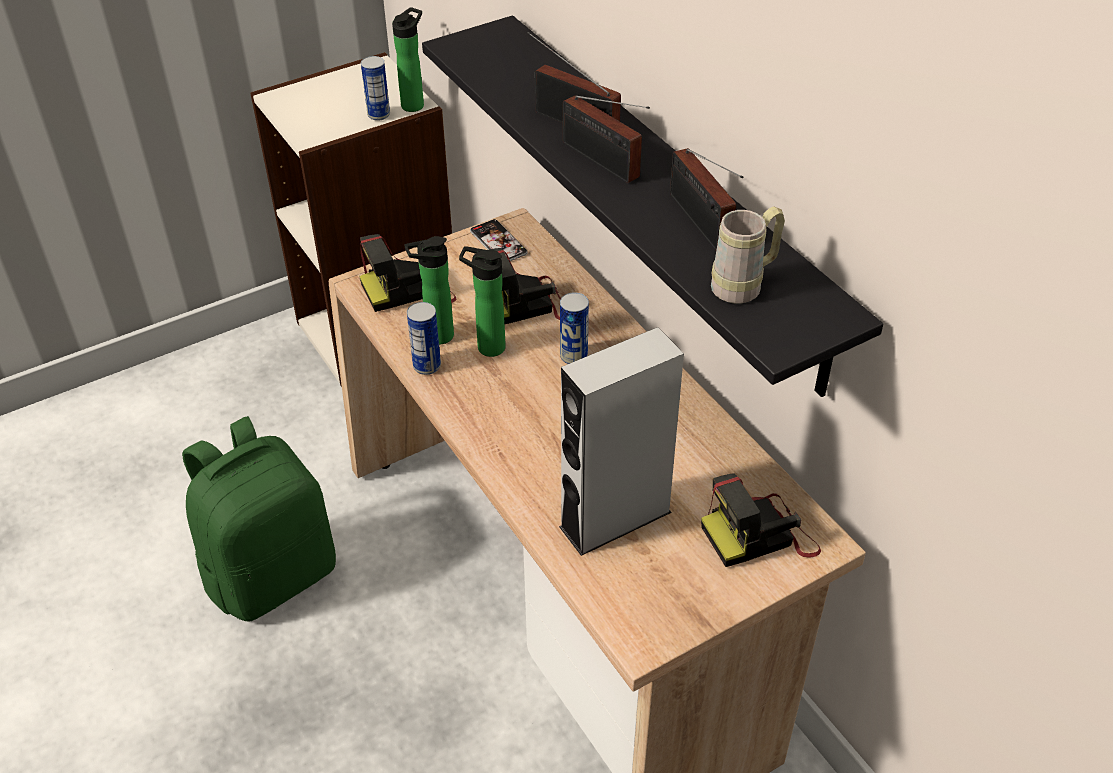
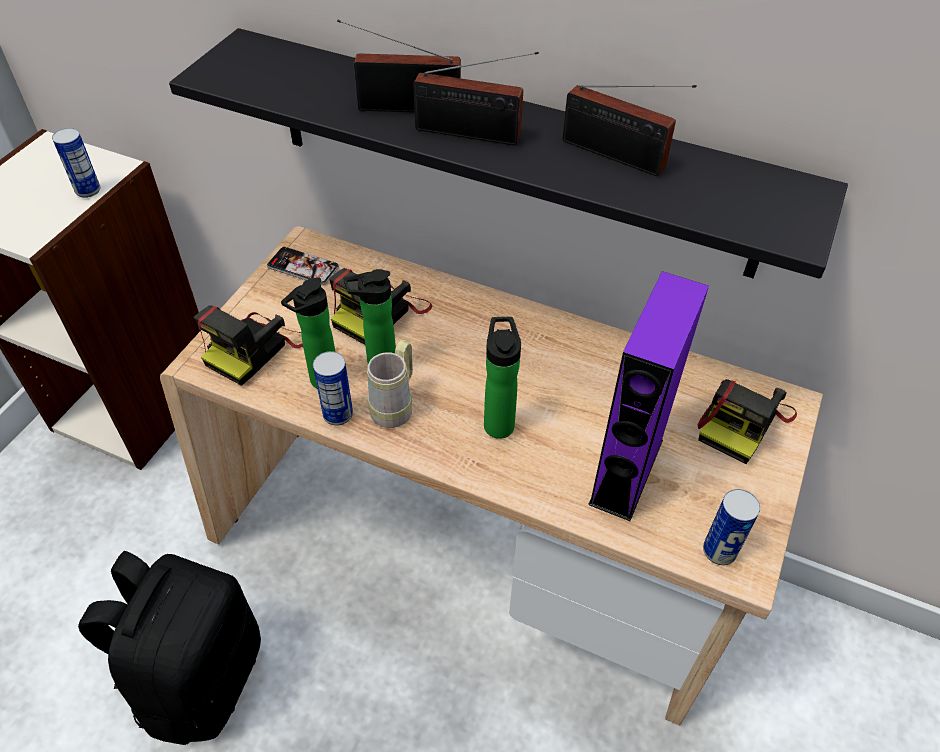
camera: 35 degrees left, 5 degrees up
green backpack [182,416,336,622] -> black backpack [78,551,261,745]
bottle [392,7,424,112] -> bottle moved to [484,317,521,439]
grey speaker [559,327,684,556] -> purple speaker [588,271,709,521]
can [560,292,589,364] -> can moved to [703,489,760,565]
beige mug [711,206,785,304] -> beige mug moved to [367,340,413,428]

